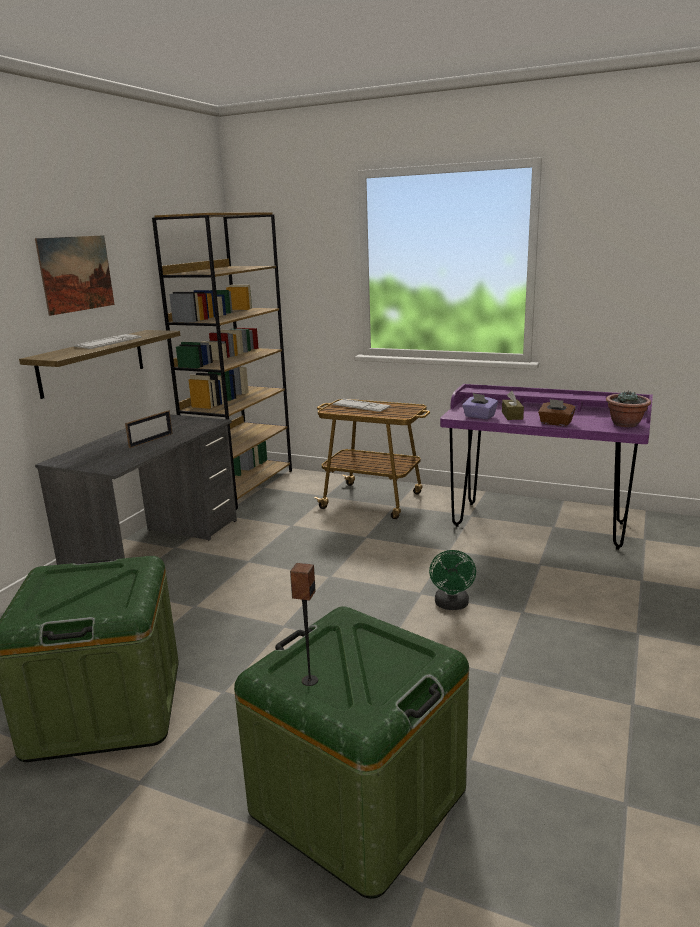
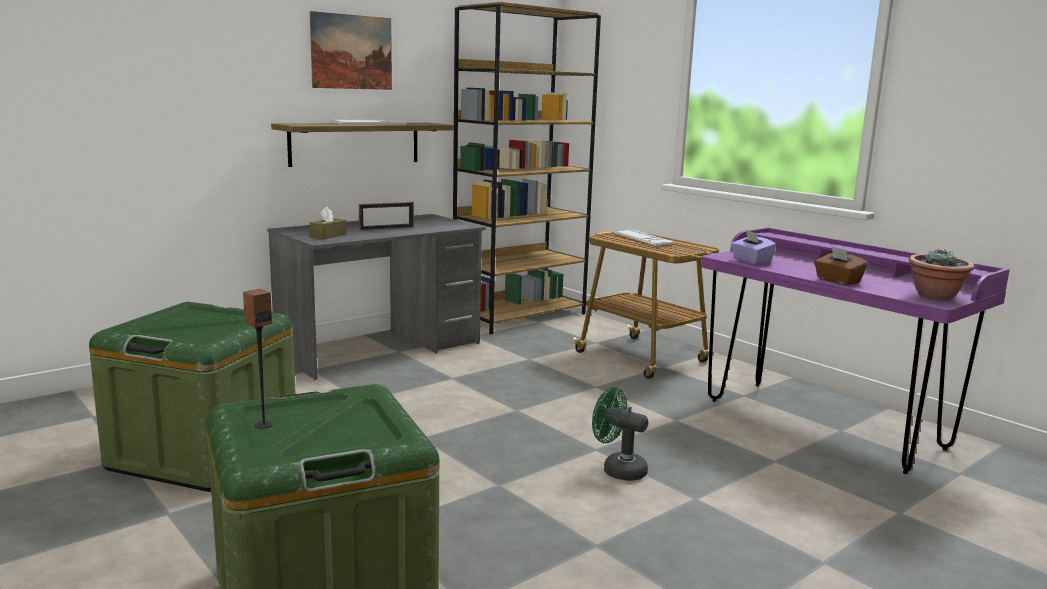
camera: 25 degrees right, 5 degrees down
green fan [429,550,476,610] -> green fan turned 90 degrees clockwise [592,387,648,481]
brown tissue box [502,391,524,420] -> brown tissue box moved to [309,206,346,239]

